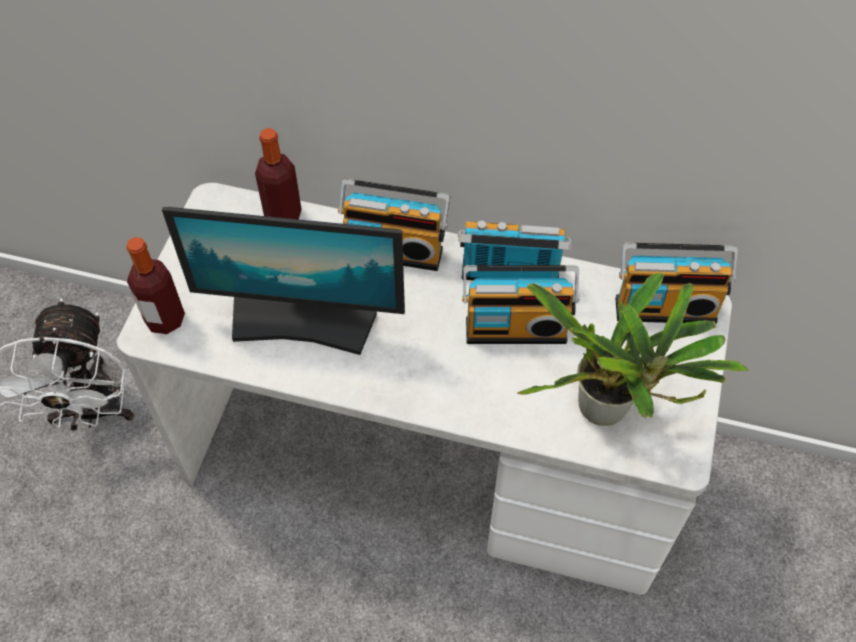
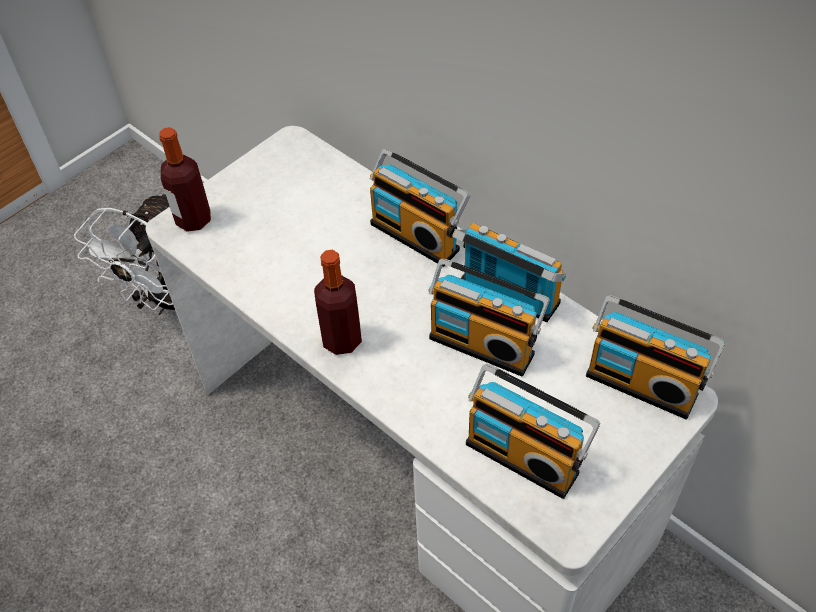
camera: 30 degrees right, 5 degrees down
monitor [162,207,405,355] -> none
bottle [255,128,302,219] -> bottle moved to [314,250,362,355]
potted plant [517,273,748,426] -> radio [466,364,600,499]

